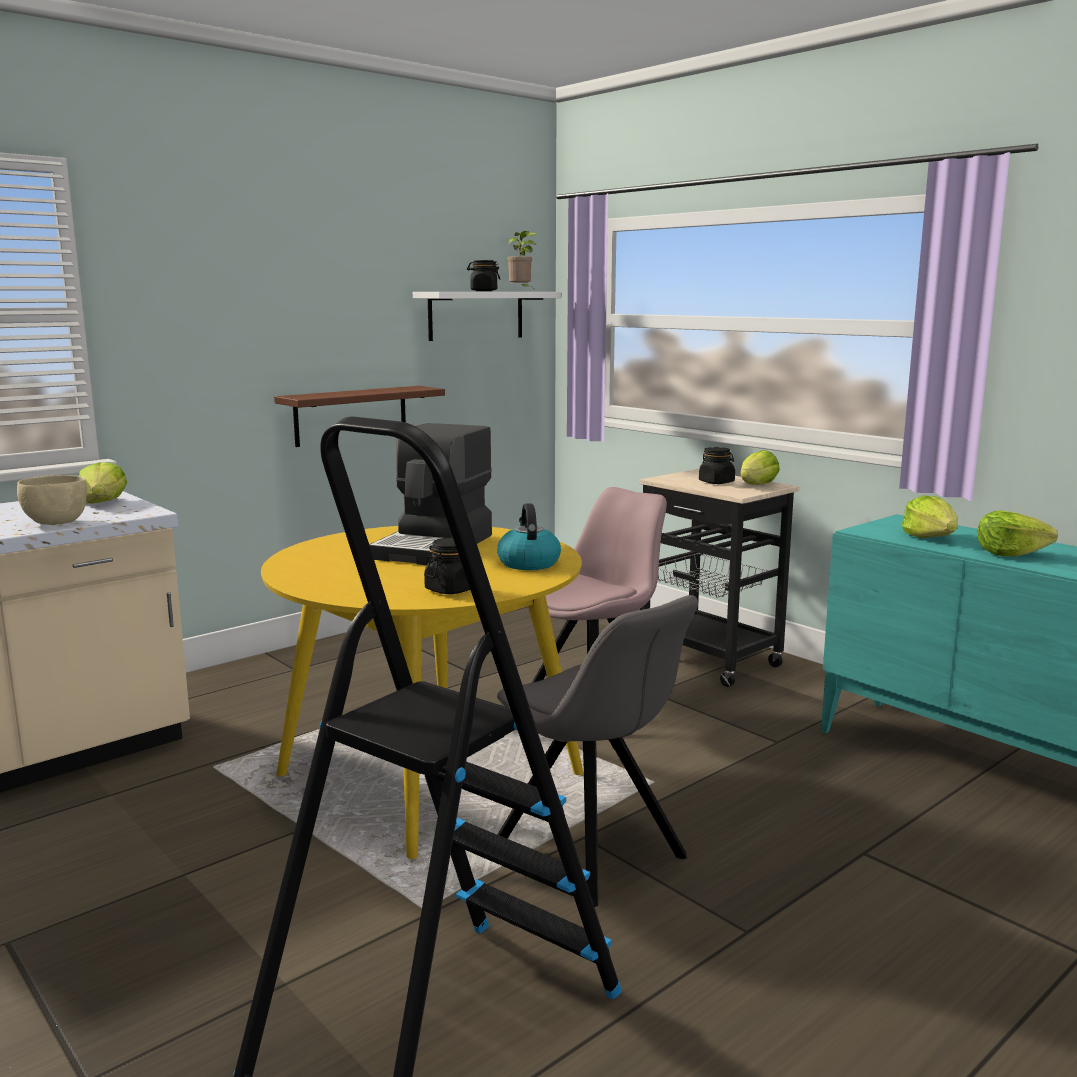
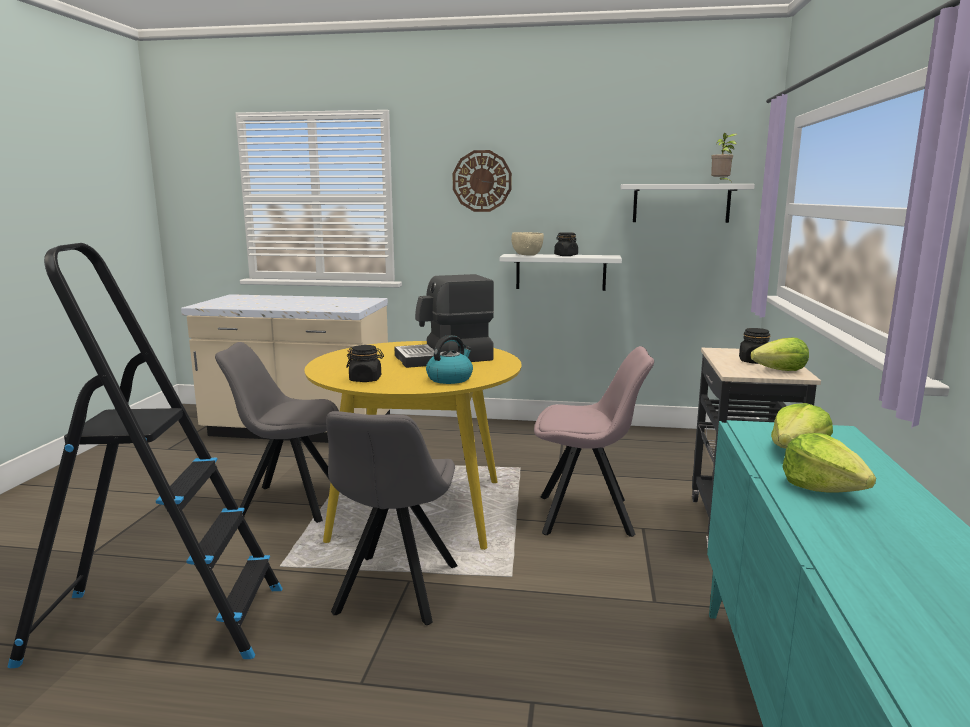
camera: 50 degrees right, 0 degrees up
beige bowl [17,475,87,525] -> beige bowl moved to [511,232,544,256]
lettuce [79,462,127,504] -> none
brown shelf [274,386,445,447] -> white shelf [500,254,622,291]
black jar [467,260,500,291] -> black jar moved to [554,232,578,256]
none -> grey chair [215,342,339,523]
none -> wall clock [453,150,512,212]

